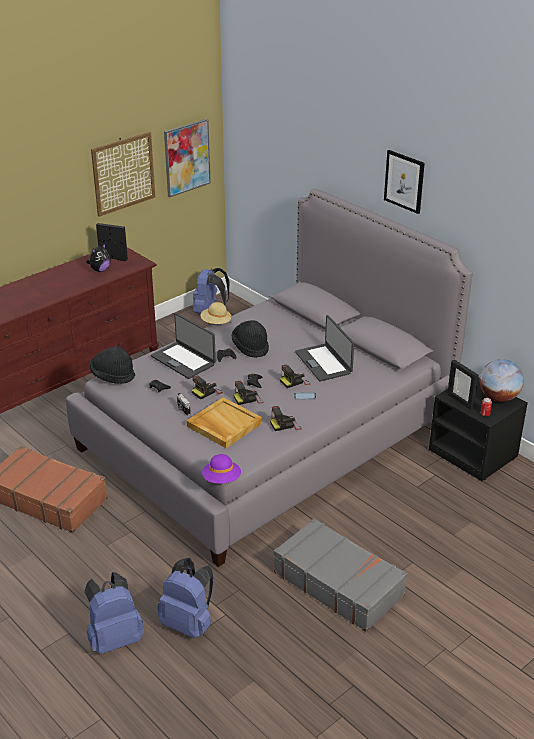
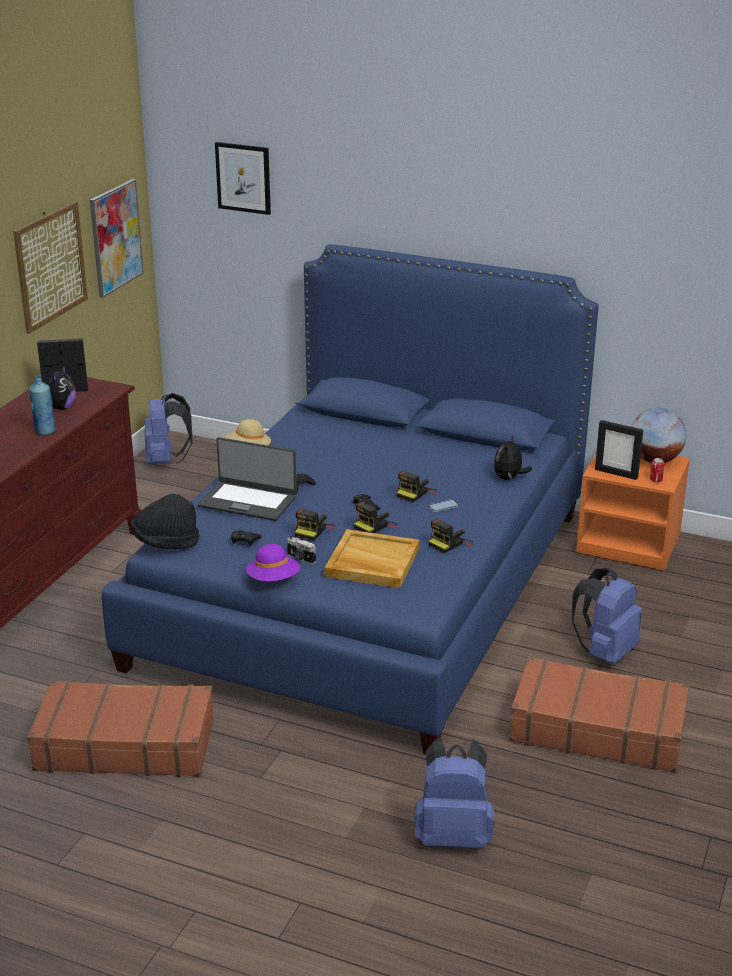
camera: 25 degrees left, 5 degrees down
grey bed [66,188,473,567] -> blue bed [102,245,599,755]
blue backpack [85,572,144,654] -> blue backpack moved to [572,568,642,664]
purple hat [202,454,241,484] -> purple hat moved to [246,544,300,581]
black hat [231,320,269,358] -> none
grey suitcase [274,518,408,632] -> brown suitcase [509,657,689,773]
laptop [295,315,354,382] -> none
picture [384,150,425,214] -> picture moved to [215,142,271,215]
black nightstand [429,377,528,481] -> orange nightstand [576,454,690,571]
none -> blue bottle [29,375,56,435]
none -> plush toy [494,436,532,480]

